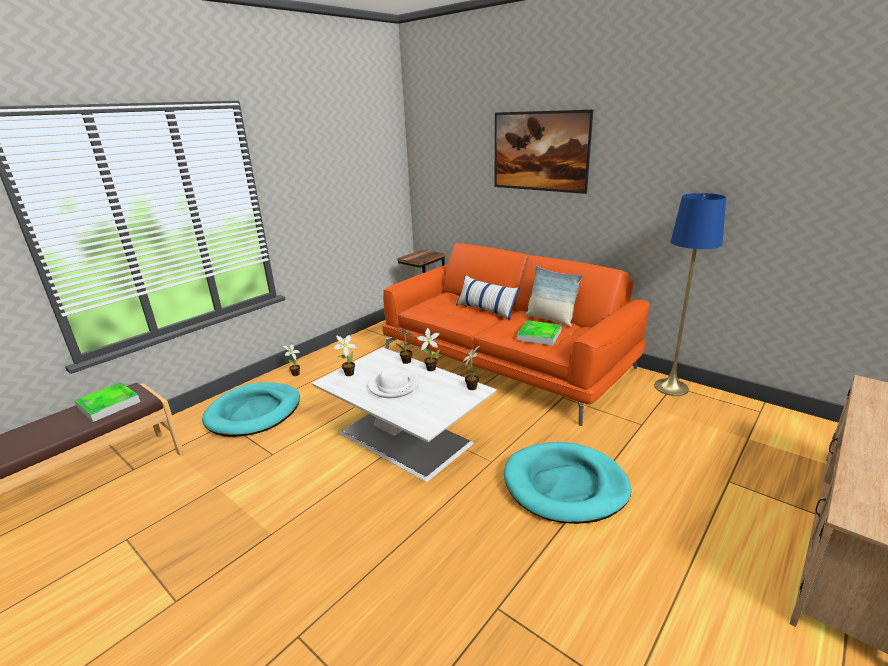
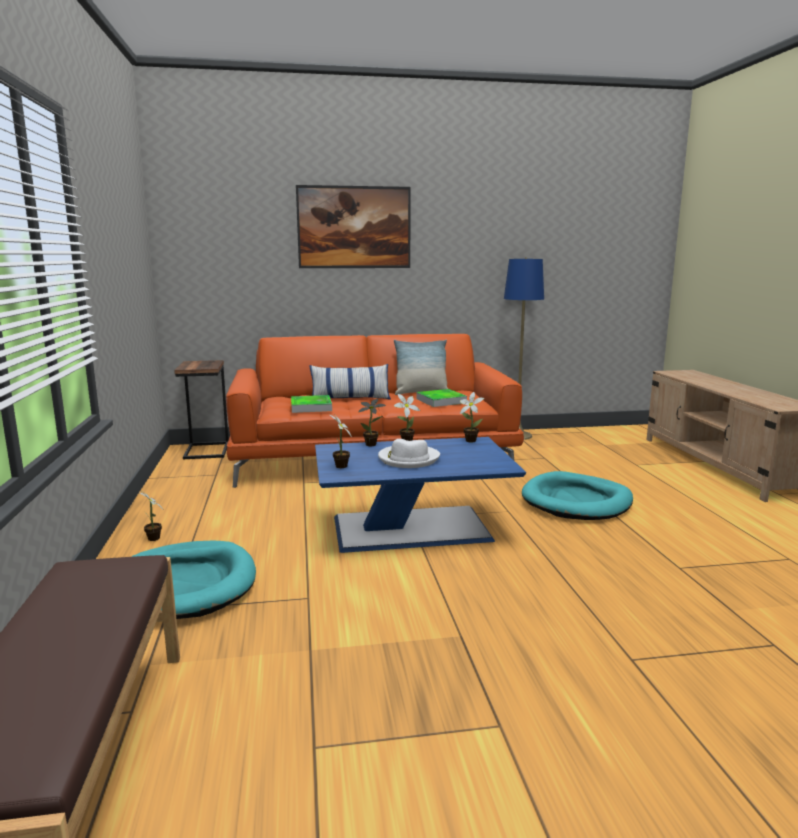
camera: 50 degrees left, 10 degrees down
tray [74,383,140,422] -> tray moved to [291,395,332,413]
white coffee table [312,347,497,482] -> blue coffee table [315,437,526,553]

